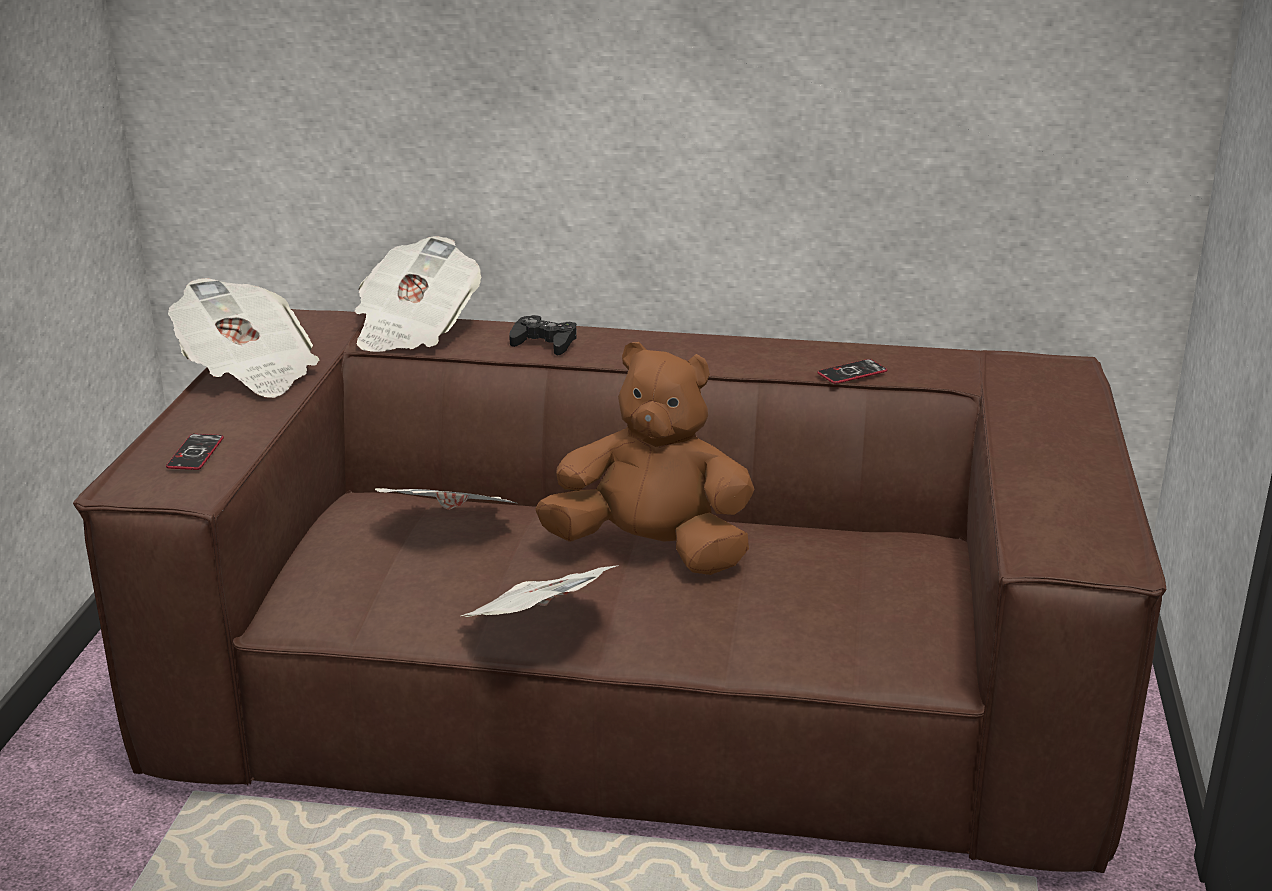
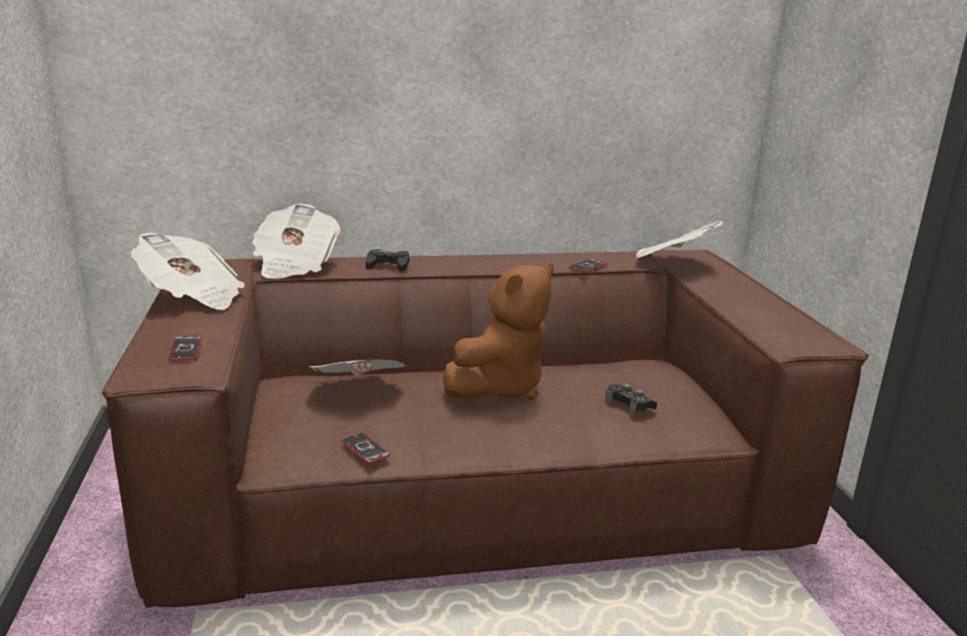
camera: 20 degrees left, 5 degrees down
newspaper [461,565,619,617] -> newspaper moved to [636,221,723,259]
brown plush toy [535,342,754,575] -> brown plush toy turned 135 degrees clockwise [443,263,554,400]
none -> phone [341,433,390,464]
none -> black game controller [605,384,657,416]

